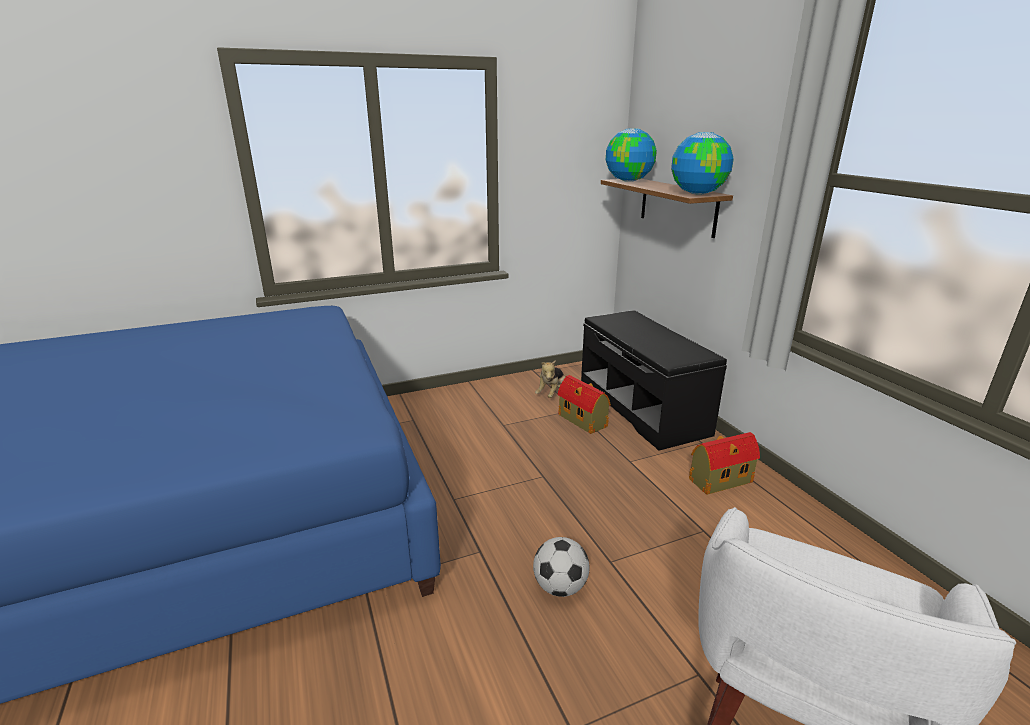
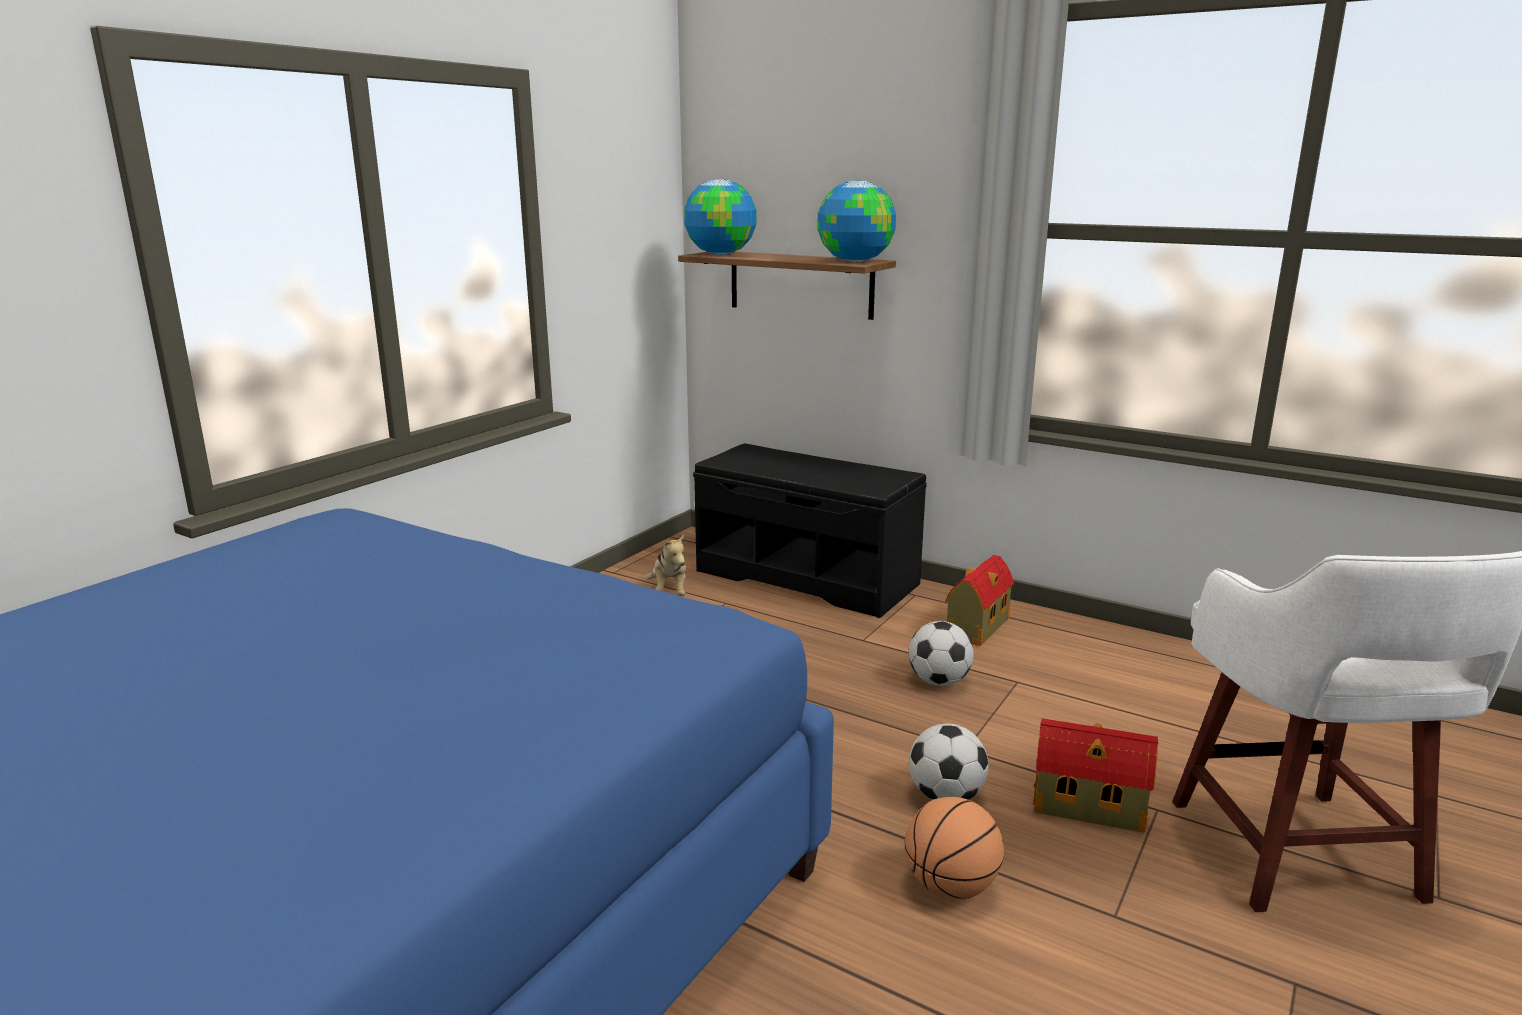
camera: 35 degrees left, 5 degrees down
toy house [558,375,611,434] -> toy house moved to [1033,718,1158,833]
none -> basketball [905,797,1004,899]
none -> football [909,621,974,686]

